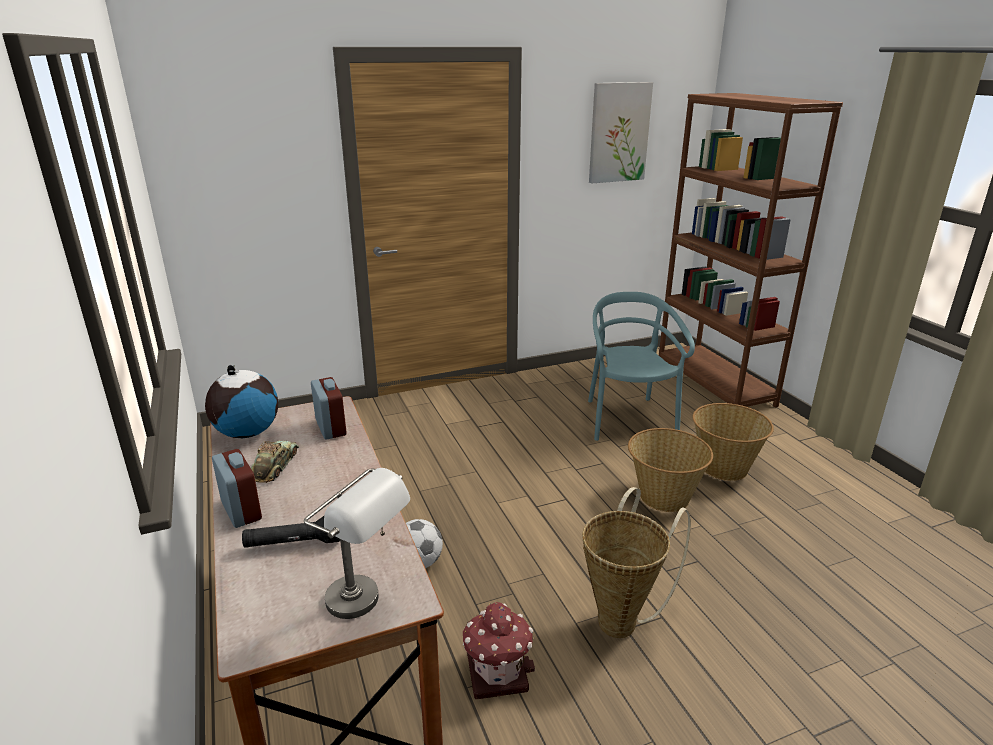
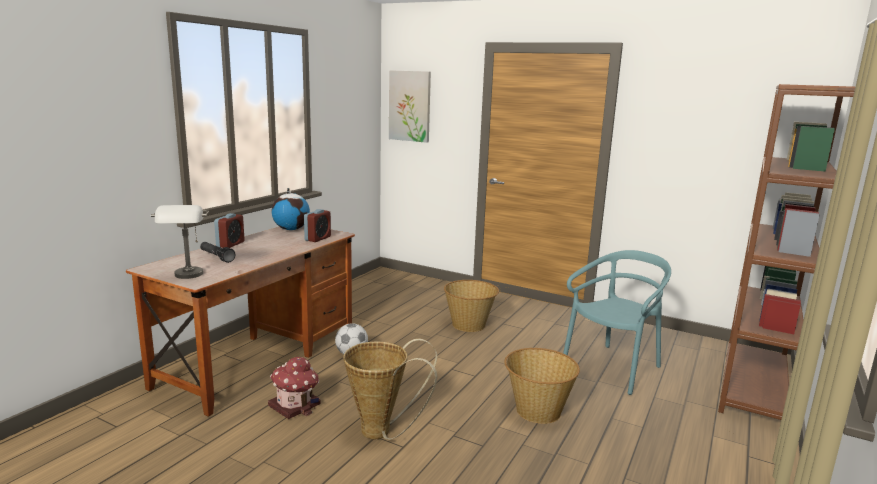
camera: 50 degrees right, 10 degrees down
toy car [251,440,299,483] -> none
picture [589,82,653,183] -> picture moved to [389,70,431,143]
basket [693,403,774,481] -> basket moved to [444,280,499,332]

